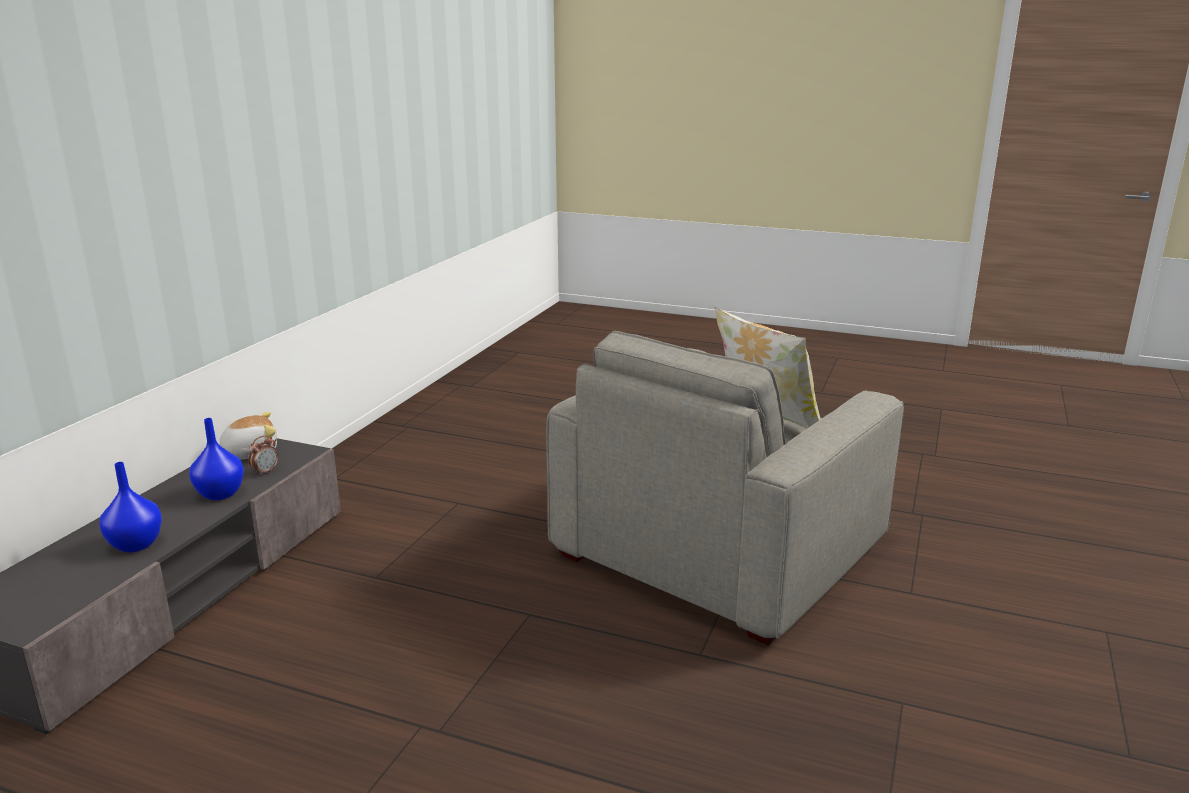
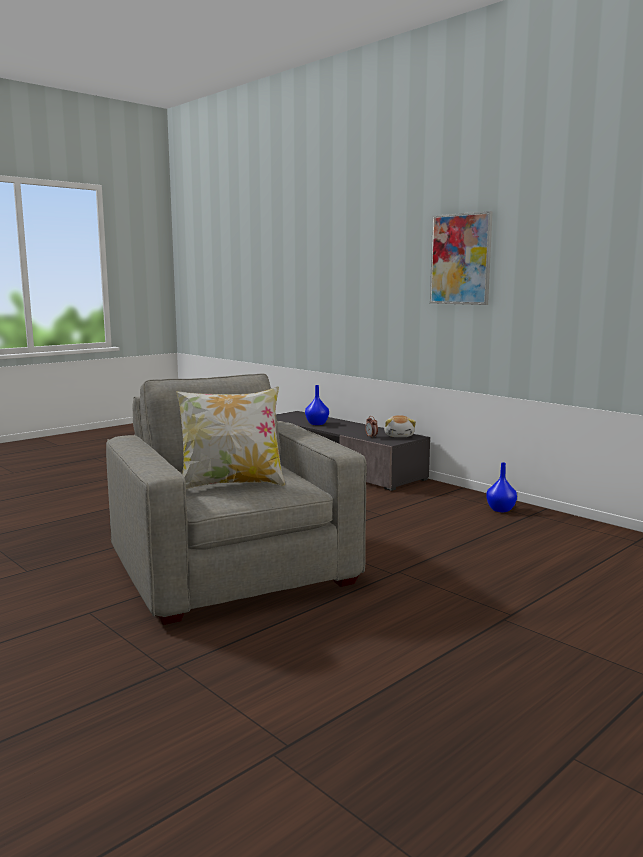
camera: 115 degrees right, 10 degrees down
blue vase [189,418,244,500] -> blue vase moved to [486,462,517,512]
none -> picture [430,211,493,305]

